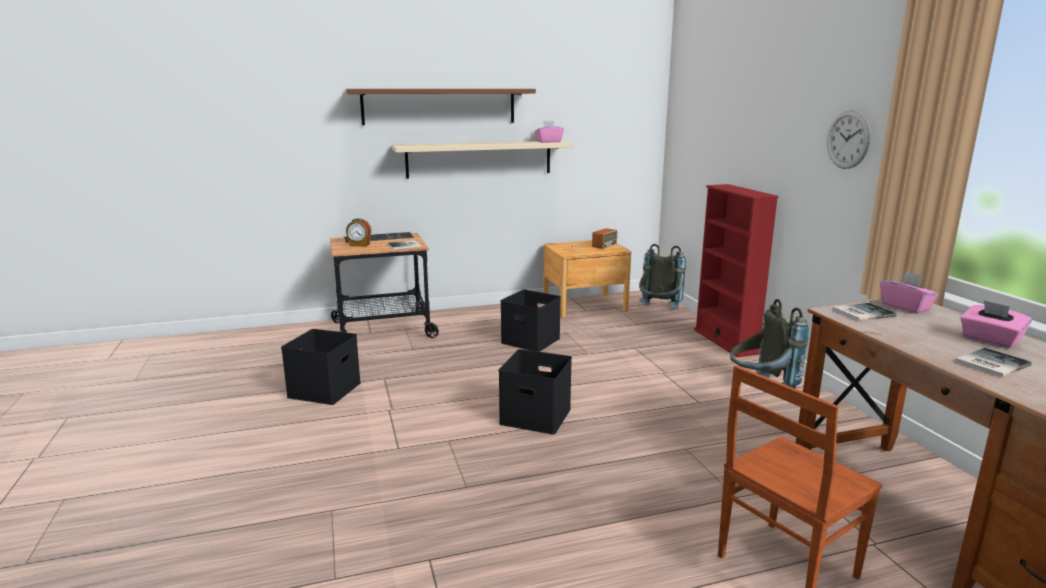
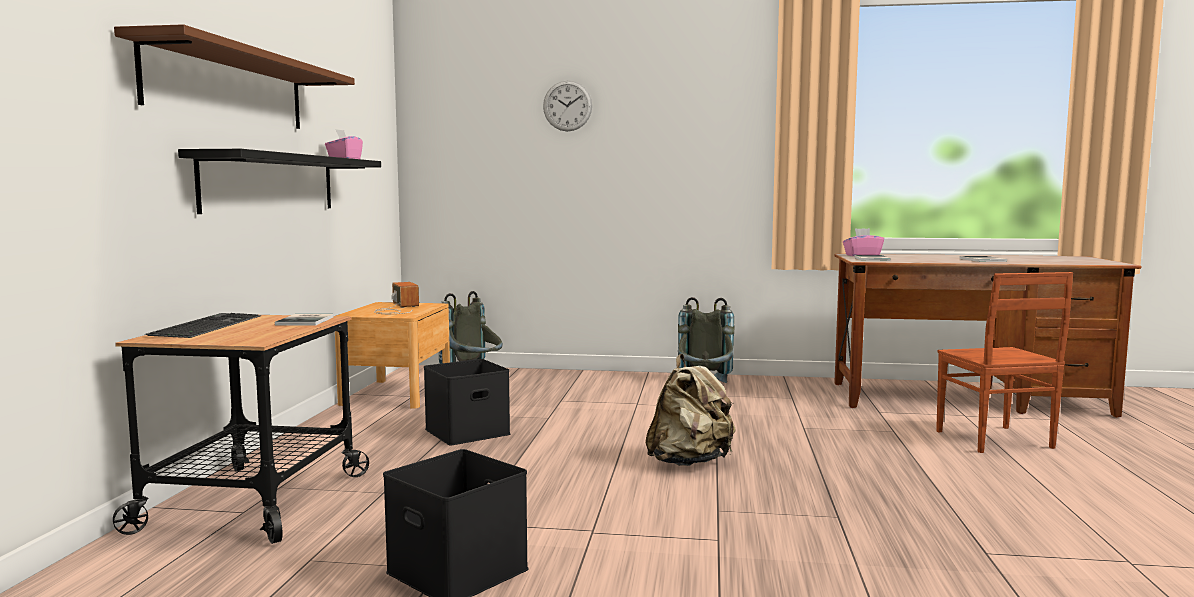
camera: 65 degrees left, 10 degrees down
alarm clock [346,218,371,247] -> none
beige shelf [392,141,573,179] -> black shelf [178,149,381,214]
black storage box [499,349,572,434] -> beige backpack [645,354,735,466]
red bookcase [694,184,779,357] -> none
wall clock [827,110,871,169] -> wall clock moved to [543,80,592,131]
pink tissue box [960,300,1032,348] -> none

